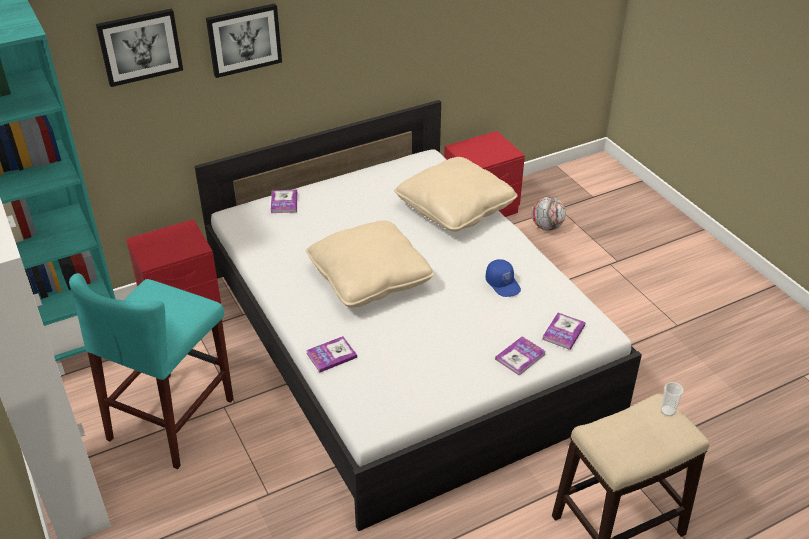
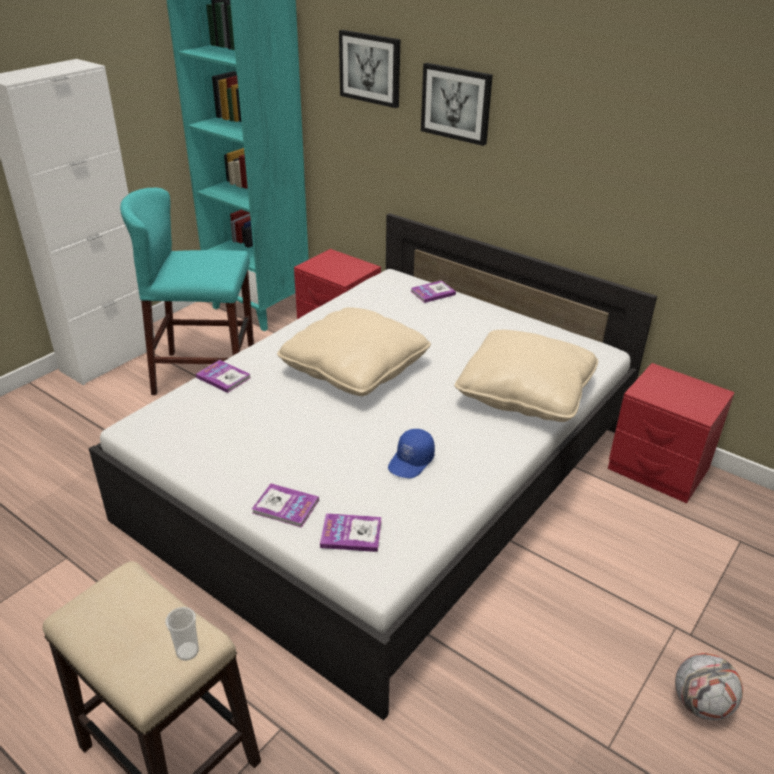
camera: 65 degrees right, 5 degrees down
football [532,197,566,231] -> football moved to [675,653,743,720]

